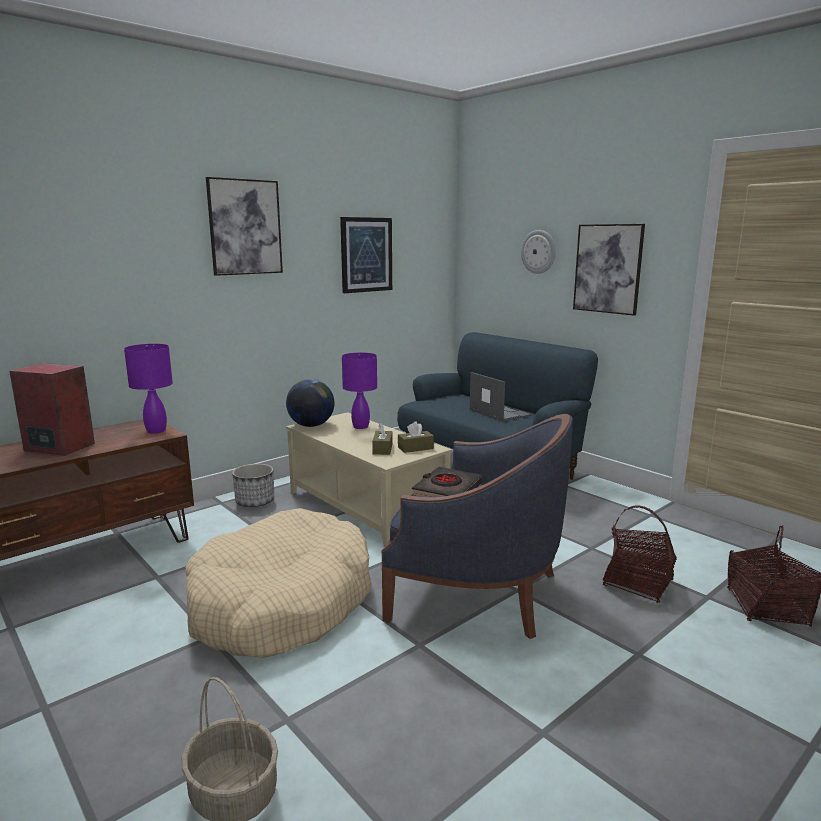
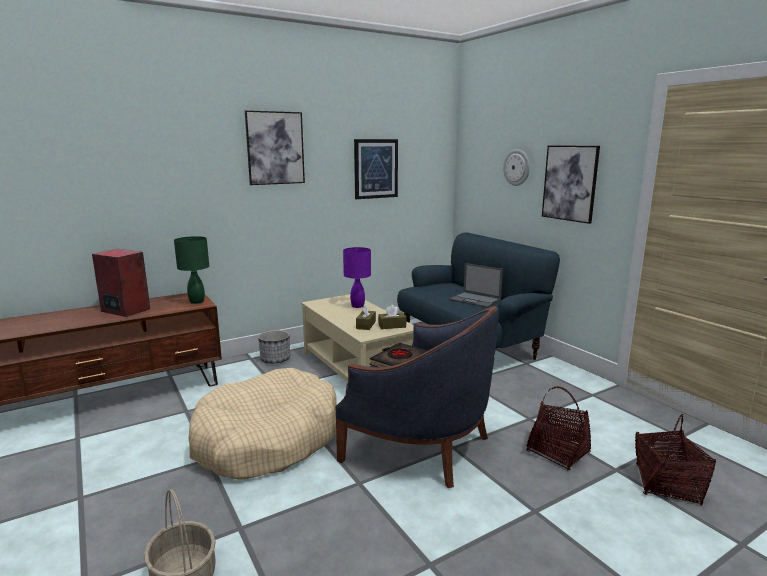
camera: 10 degrees right, 0 degrees up
purple table lamp [124,344,173,434] -> green table lamp [174,236,209,304]
globe [286,379,335,427] -> none
laptop [470,372,531,422] -> laptop turned 150 degrees clockwise [449,263,503,308]

